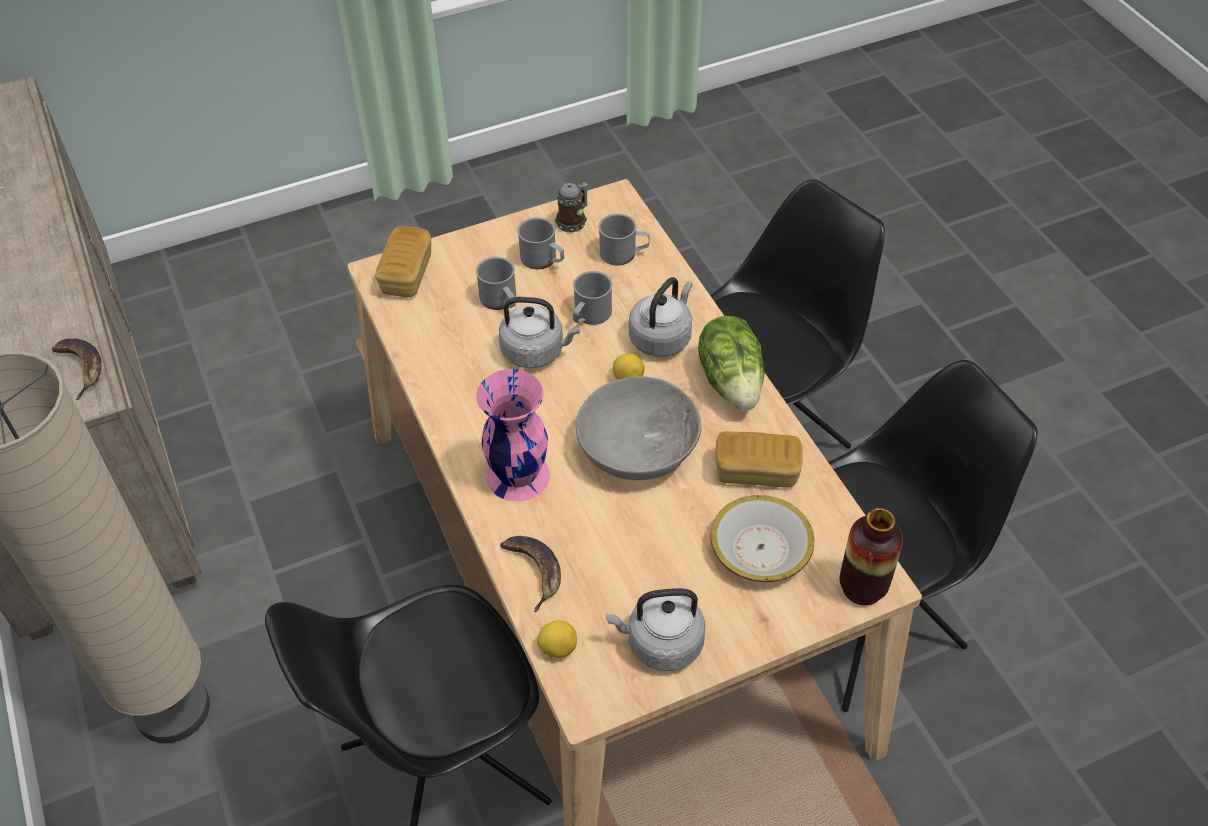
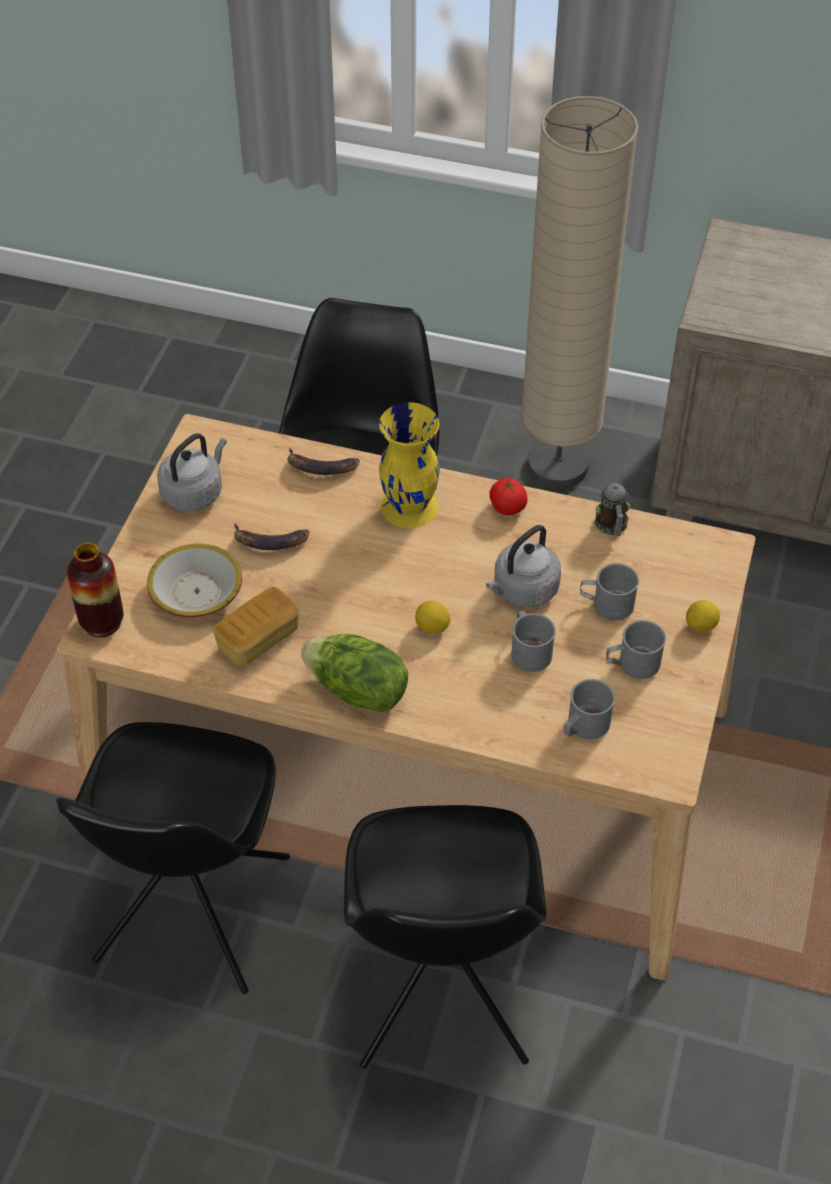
camera: 130 degrees right, 0 degrees up
banana [52,338,102,400] -> banana moved to [234,524,309,550]
bread [375,226,431,297] -> none
pink vase [476,369,550,502] -> yellow vase [379,402,440,528]
lemon [537,620,577,658] -> lemon moved to [686,600,720,632]
mug [555,182,588,232] -> mug moved to [594,483,630,536]
grey bowl [576,376,702,480] -> none
grey kettle [629,277,693,357] -> none
none -> tomato [489,478,528,515]

